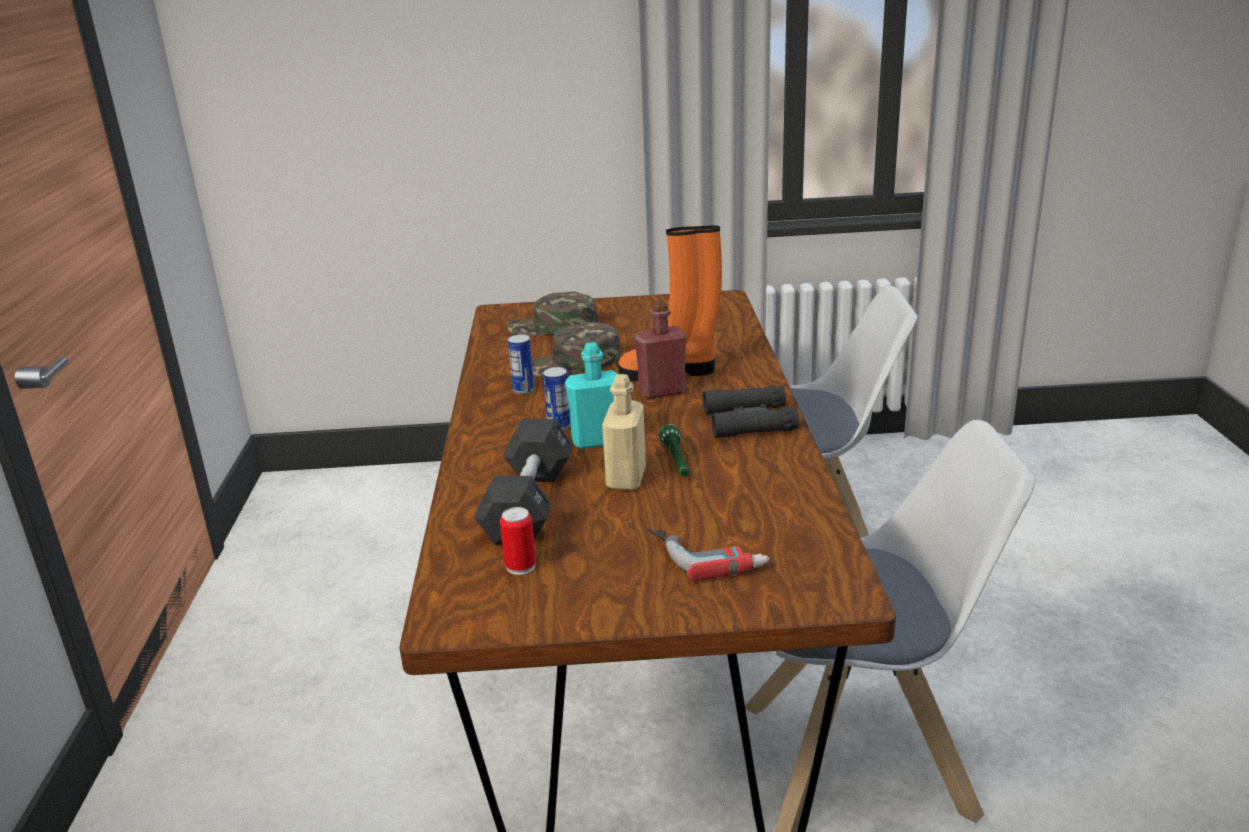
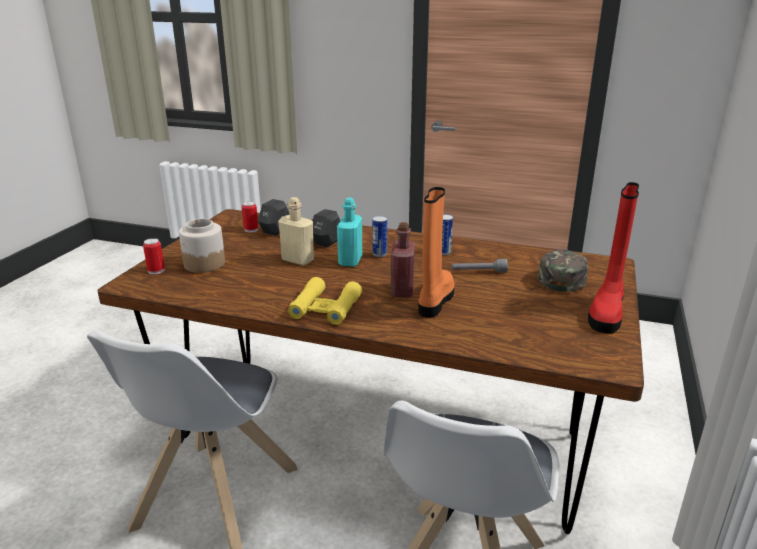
camera: 110 degrees right, 0 degrees up
green cap [532,322,621,379] -> grey flashlight [452,259,508,273]
power drill [647,527,770,582] -> jar [179,219,225,273]
green flashlight [659,424,689,477] -> none
black binoculars [703,385,799,438] -> yellow binoculars [288,277,362,325]
none -> can [143,238,165,274]
none -> red boot [588,182,639,334]

